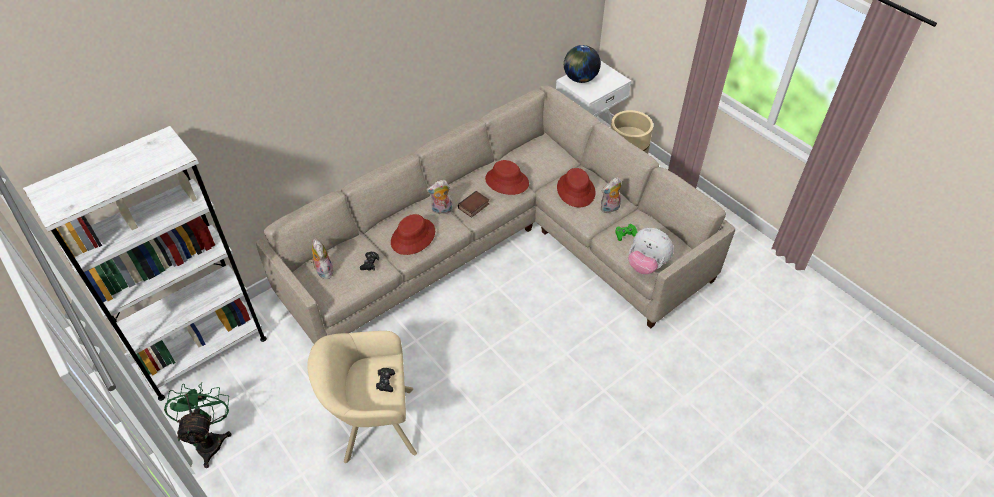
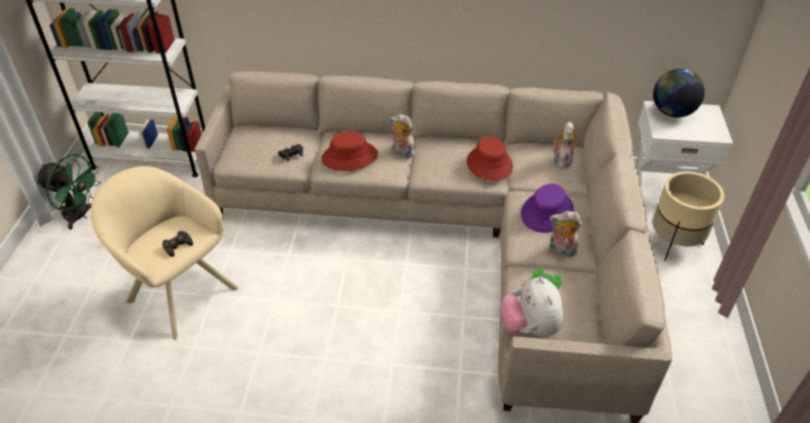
camera: 45 degrees right, 5 degrees down
green fan [164,383,232,468] -> green fan turned 75 degrees clockwise [36,154,101,230]
plush toy [310,238,334,279] -> plush toy moved to [553,121,575,169]
book [458,191,489,218] -> none
red hat [557,168,595,207] -> purple hat [521,184,574,233]

